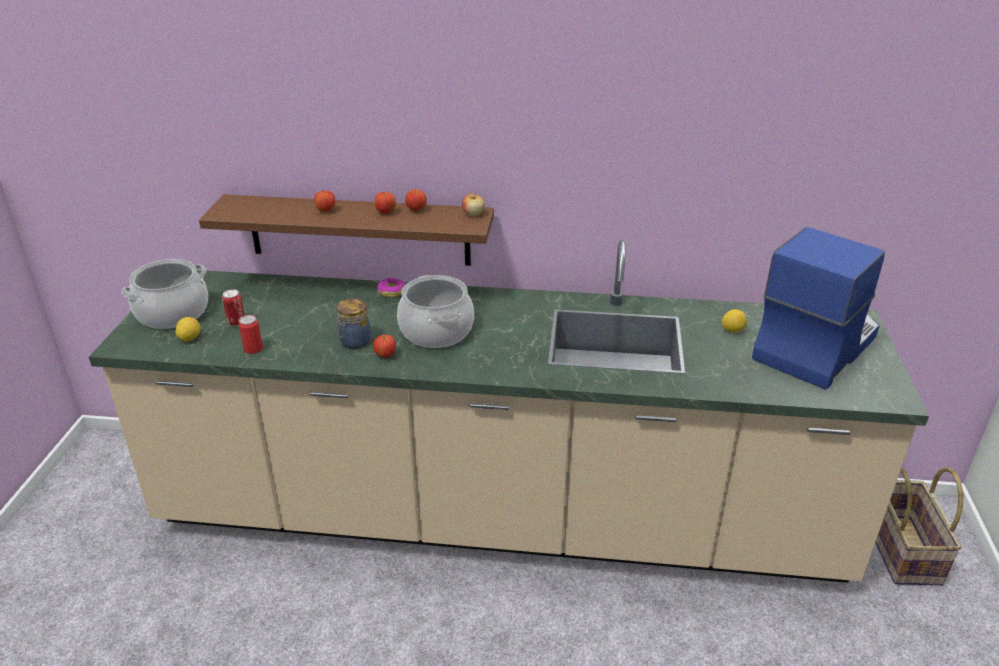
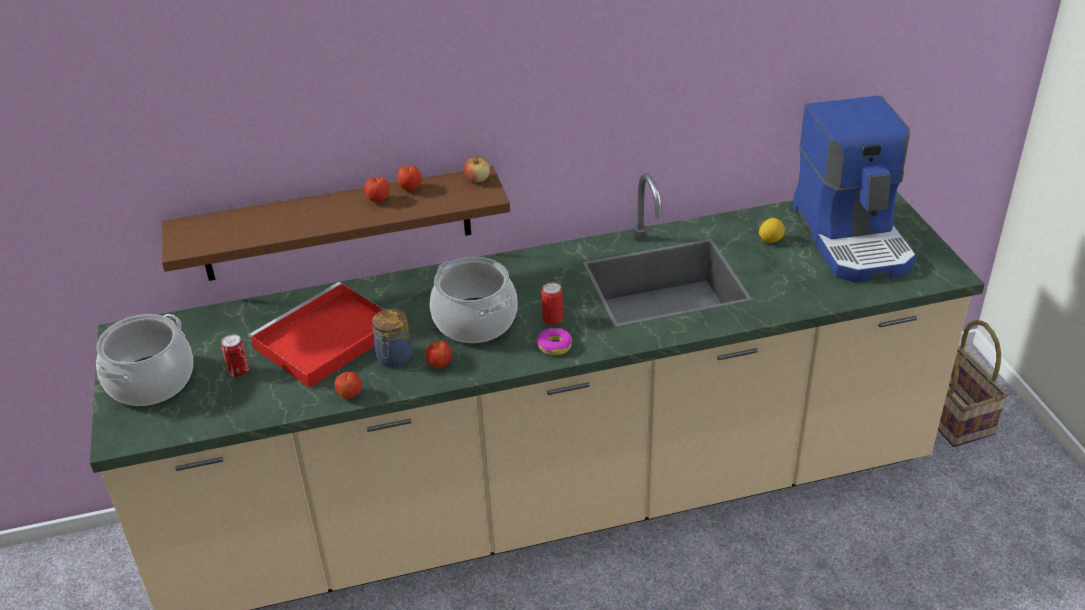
camera: 20 degrees left, 5 degrees up
lemon [175,317,201,342] -> none
can [239,315,263,354] -> can moved to [541,282,563,325]
apple [314,190,335,212] -> apple moved to [334,372,362,399]
donut [377,278,405,297] -> donut moved to [537,328,572,355]
coffee machine [752,227,885,390] -> coffee machine turned 150 degrees clockwise [793,95,916,283]
none -> red tray [249,282,384,388]

